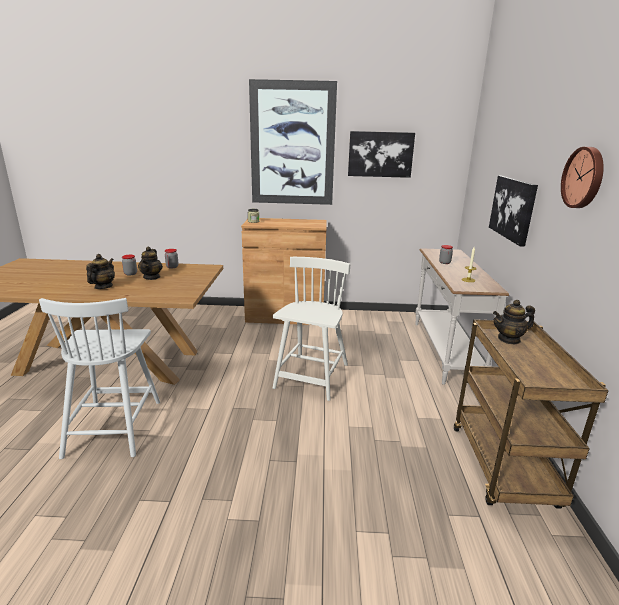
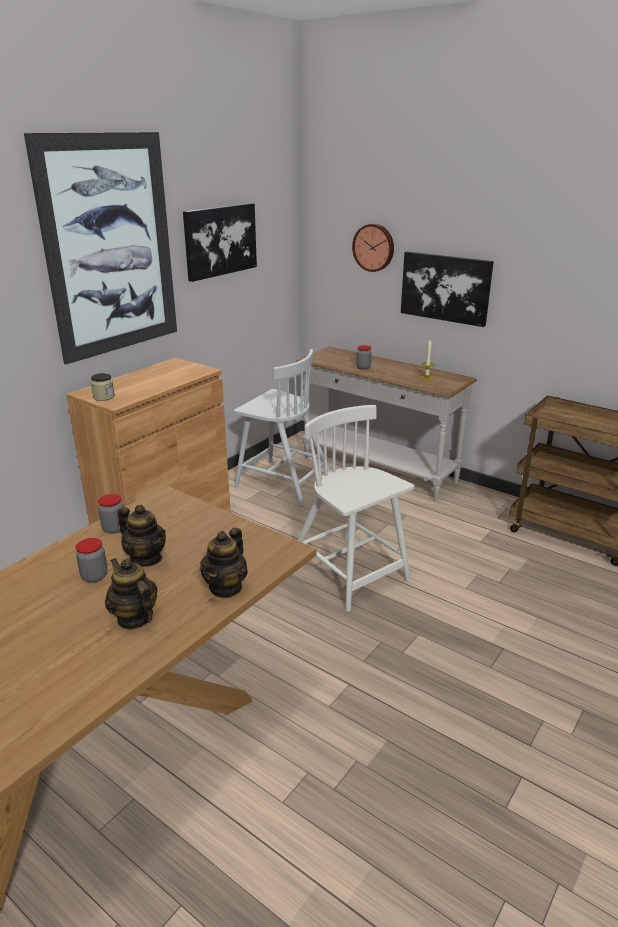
camera: 55 degrees left, 5 degrees up
white chair [39,298,160,459] -> white chair moved to [234,349,330,506]
teapot [493,300,535,344] -> teapot moved to [200,528,248,598]
wall clock [561,147,604,208] -> wall clock moved to [352,224,394,272]

